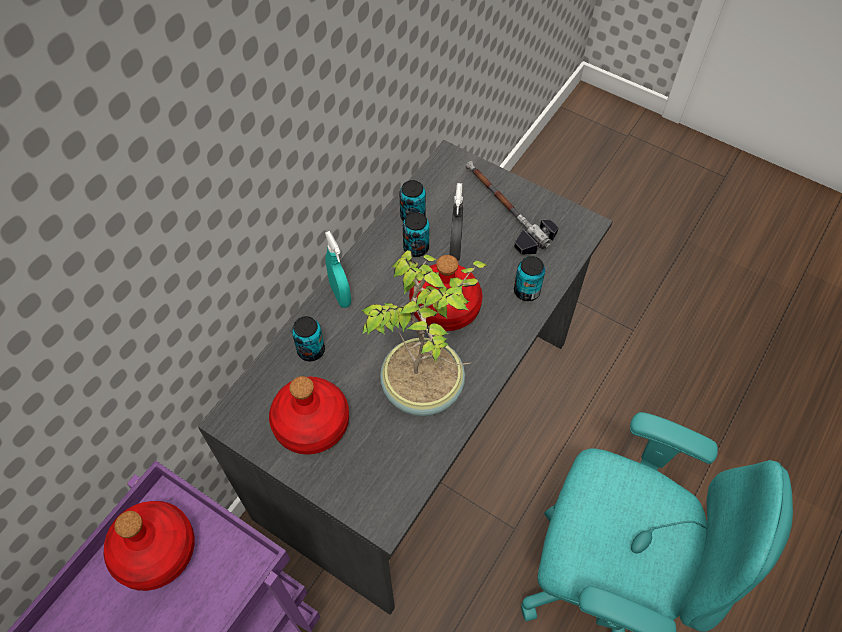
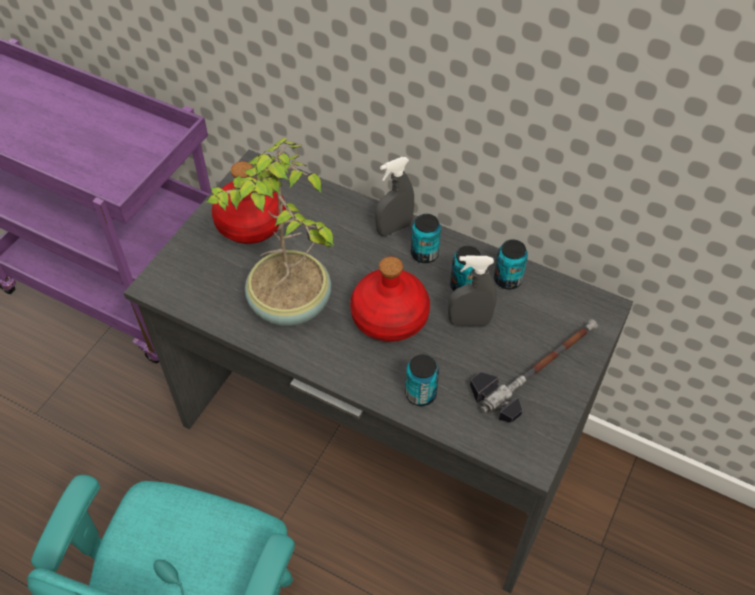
camera: 85 degrees right, 5 degrees down
red bottle [104,501,195,591] -> none
can [292,316,325,361] -> can moved to [411,214,441,263]
turquoise spray bottle [325,231,351,308] -> grey spray bottle [375,157,414,236]

